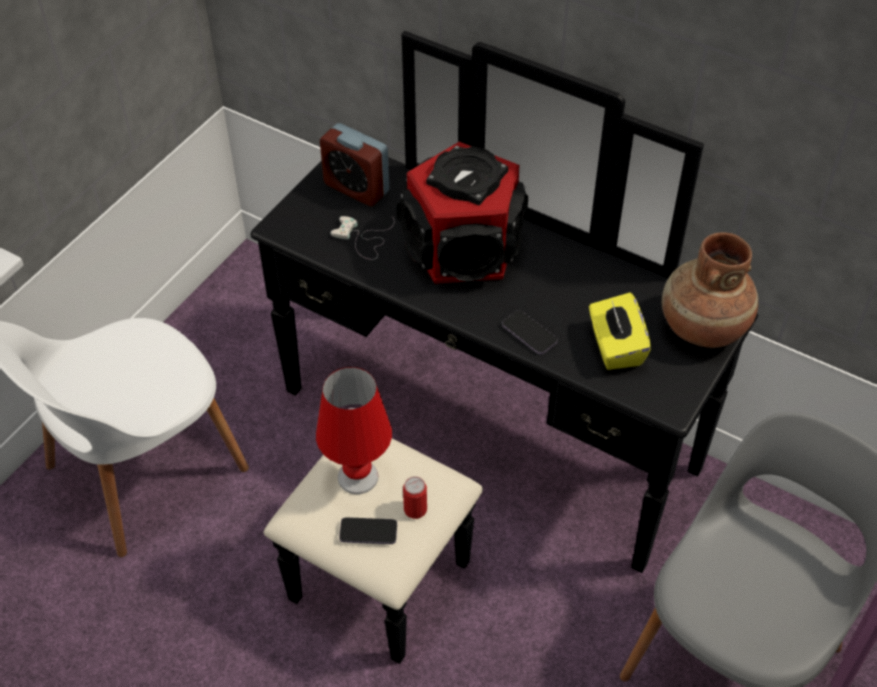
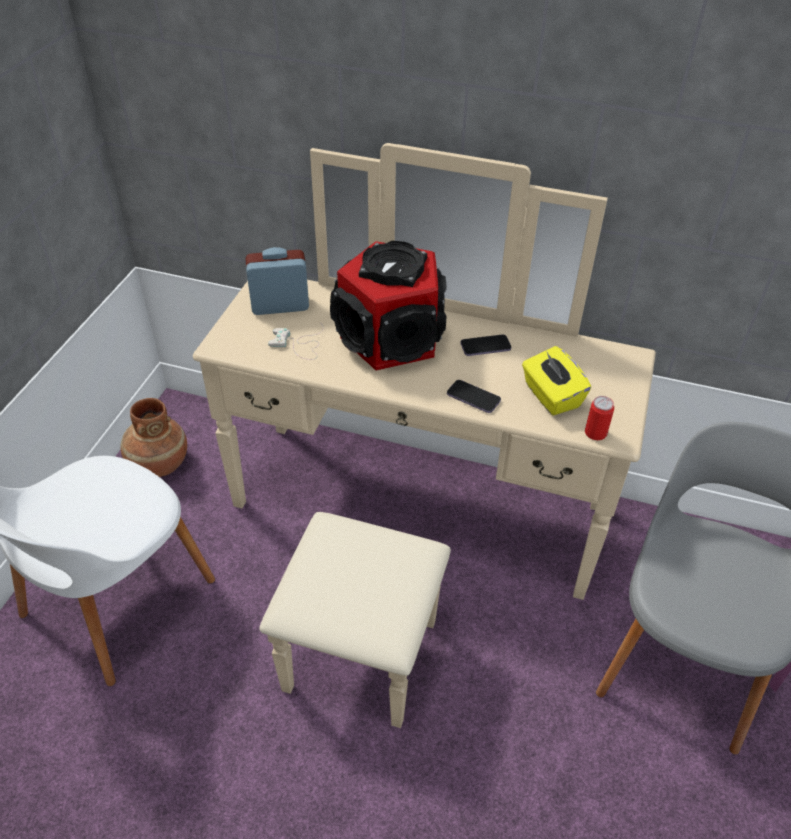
camera: 15 degrees left, 5 degrees down
black dresser [251,31,758,664] -> beige dresser [193,143,656,728]
red table lamp [316,367,392,494] -> none
alarm clock [320,123,390,206] -> alarm clock turned 150 degrees clockwise [246,247,309,315]
phone [339,517,397,544] -> phone moved to [461,335,511,356]
can [403,476,427,519] -> can moved to [585,396,614,440]
brown vase [662,232,758,348] -> brown vase moved to [120,398,187,477]

